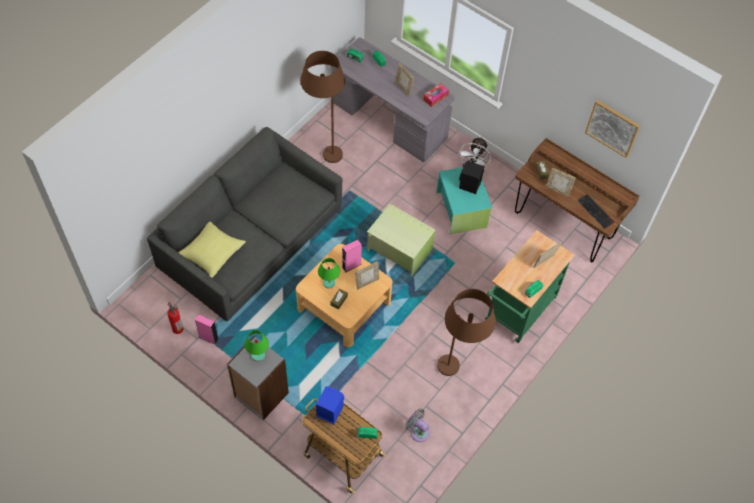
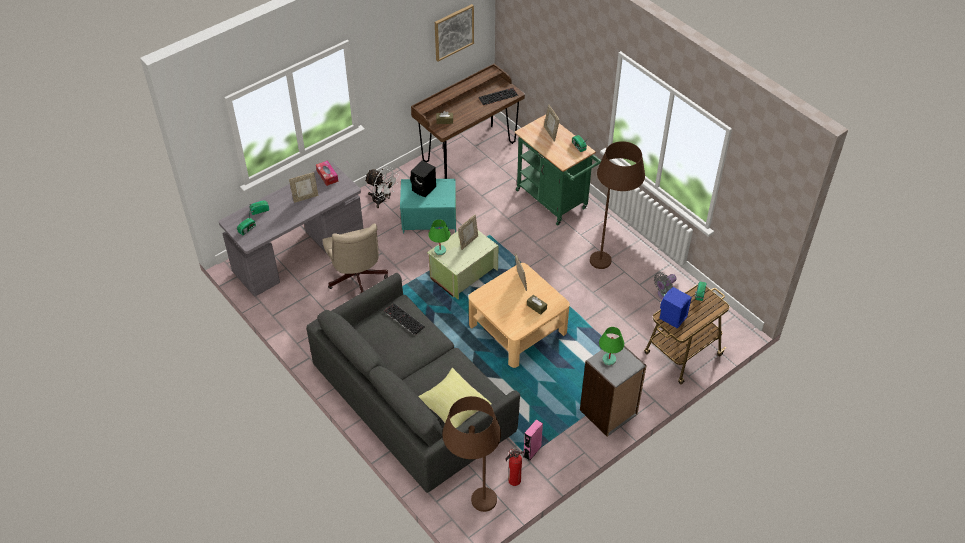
camera: 75 degrees left, 10 degrees down
brown floor lamp [300,51,345,163] -> brown floor lamp moved to [443,396,501,512]
green table lamp [318,258,340,289] -> green table lamp moved to [428,219,451,255]
pink speaker [342,240,362,272] -> none
picture frame [546,167,576,197] -> picture frame moved to [458,214,478,250]
none -> beige office chair [323,224,388,293]
none -> keyboard [384,303,425,335]

